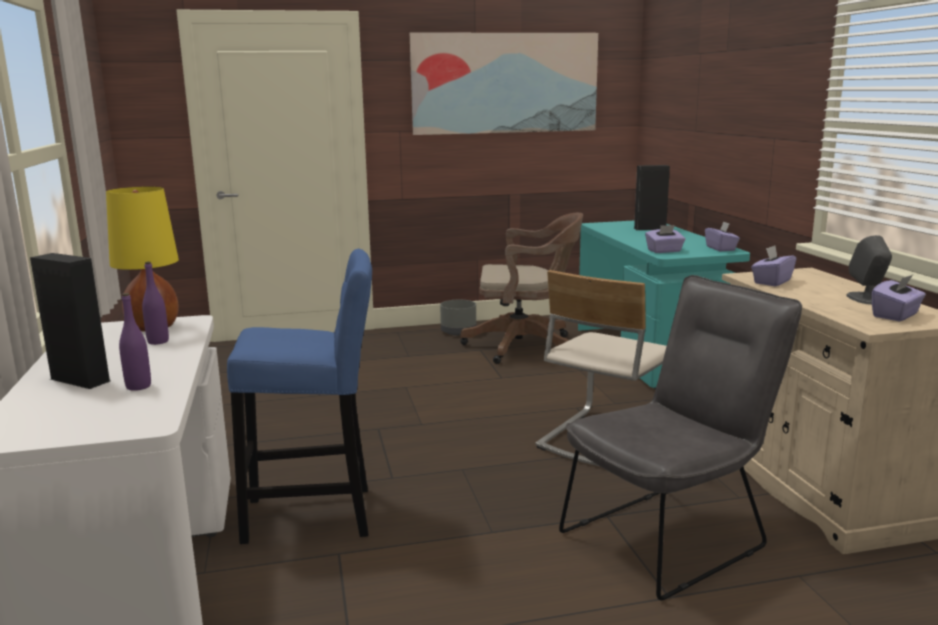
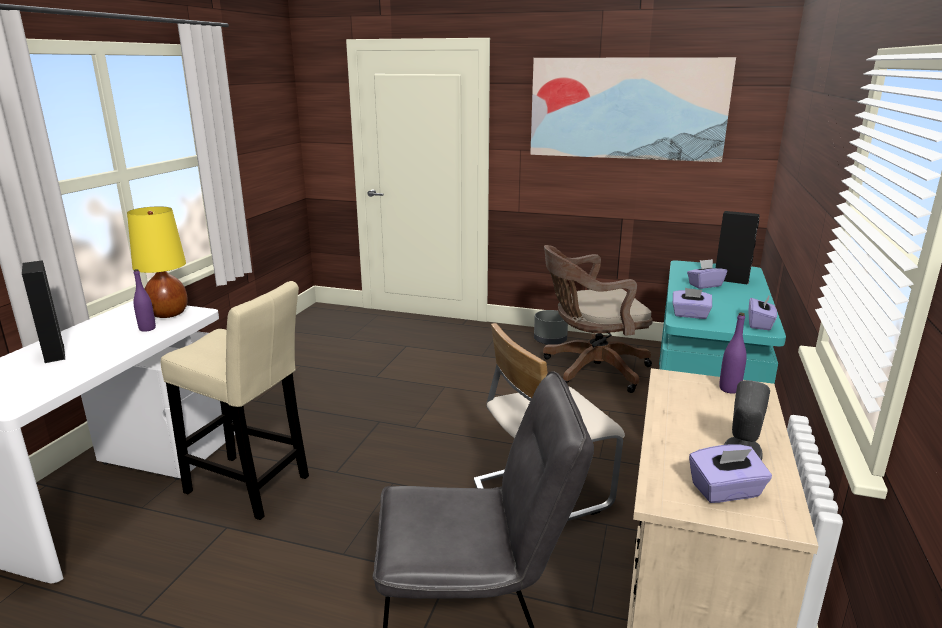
camera: 30 degrees right, 5 degrees up
purple bottle [119,293,151,391] -> purple bottle moved to [719,313,747,394]
blue stool [227,249,372,544] -> beige stool [161,281,309,520]
brown office chair [460,213,583,364] -> brown office chair turned 135 degrees clockwise [543,245,653,393]
purple tissue box [751,245,796,286] -> purple tissue box moved to [687,259,727,289]

